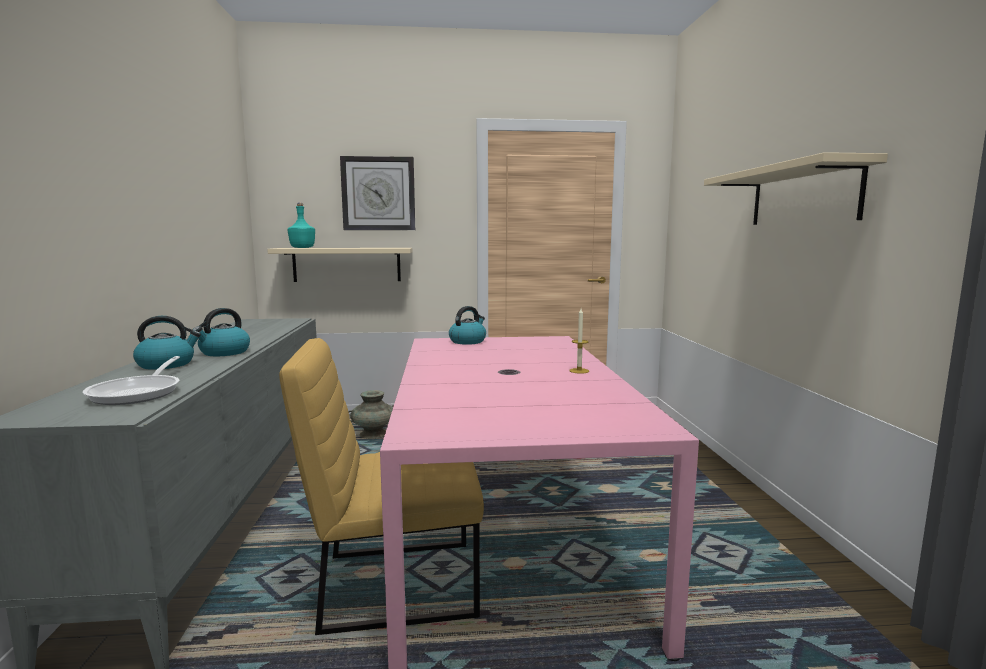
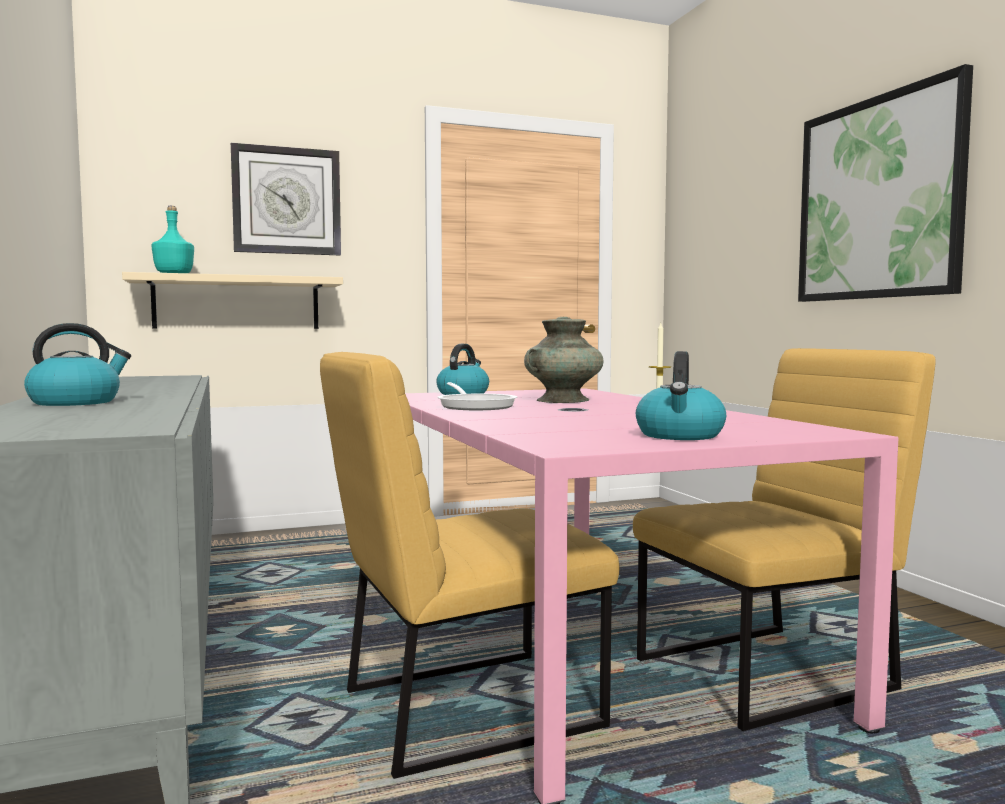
camera: 15 degrees left, 5 degrees down
frying pan [83,356,180,405] -> frying pan moved to [437,382,517,410]
kettle [193,308,250,356] -> kettle moved to [636,351,726,440]
turquoise vase [348,390,394,439] -> turquoise vase moved to [524,317,604,403]
beige shelf [704,152,888,225] -> picture [798,64,973,302]
none -> yellow chair [633,348,936,731]

